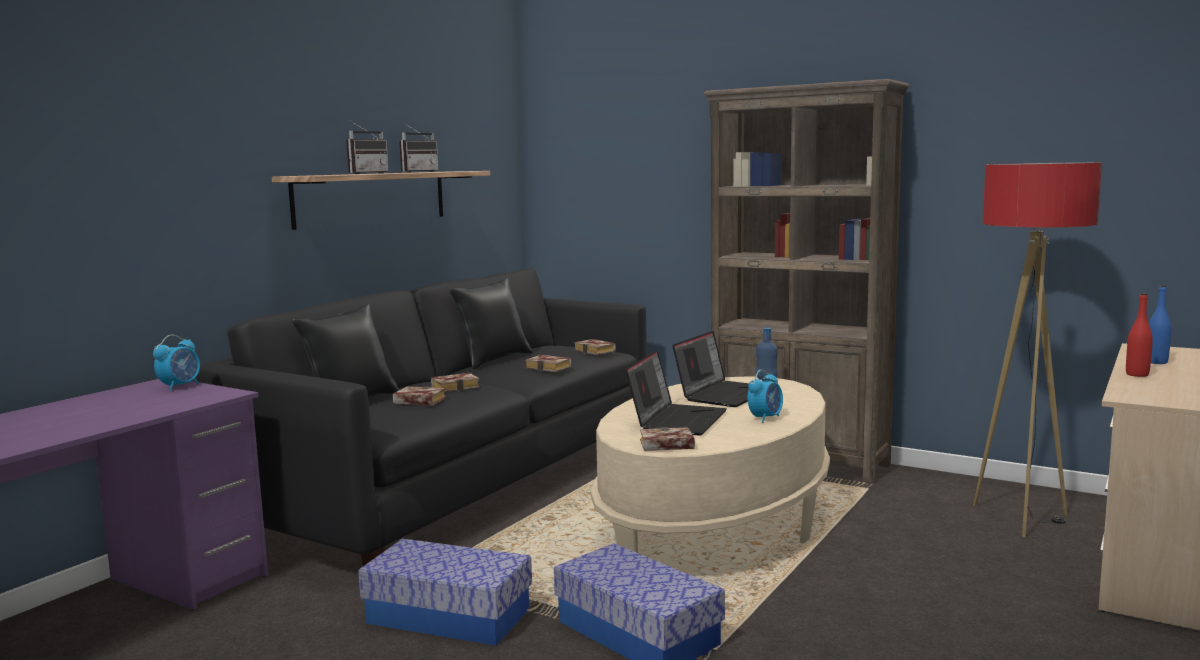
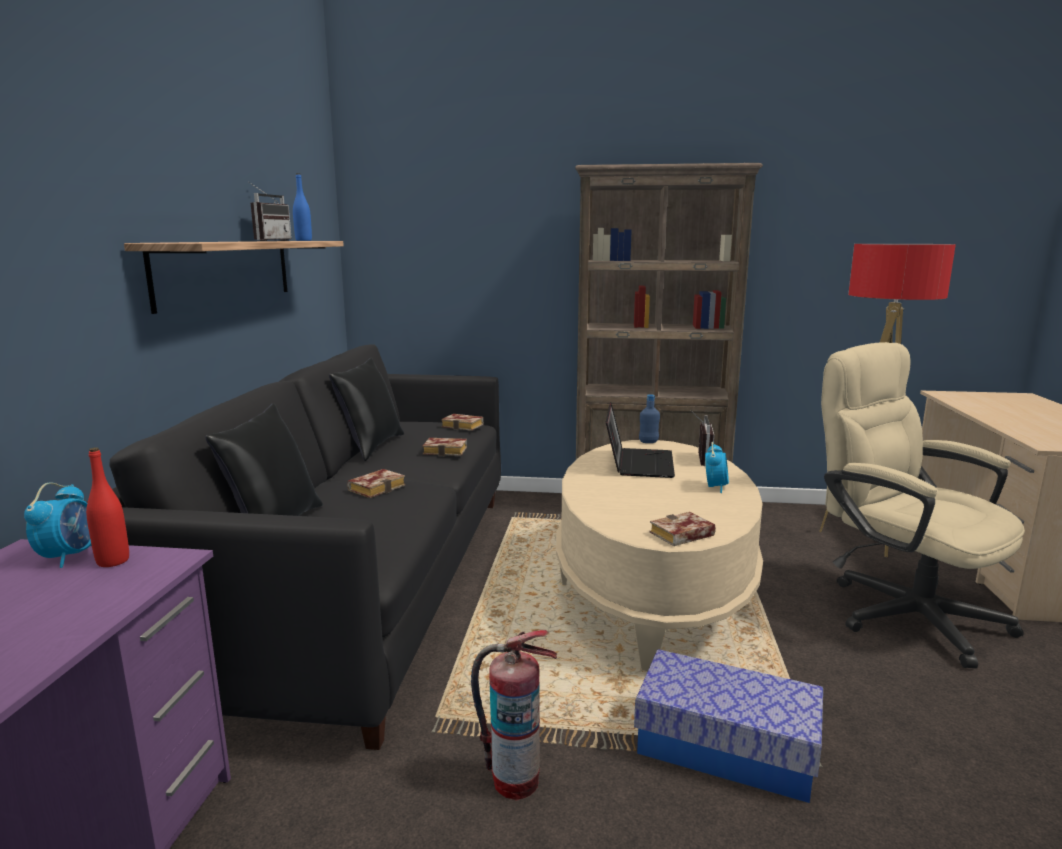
camera: 25 degrees left, 5 degrees up
radio [346,121,388,174] -> radio moved to [690,410,714,466]
storage box [358,538,532,646] -> fire extinguisher [471,630,557,801]
book [393,386,446,406] -> none
laptop [625,350,727,436] -> none
red bottle [1126,293,1153,377] -> red bottle moved to [86,447,129,567]
blue bottle [1149,285,1171,364] -> blue bottle moved to [293,173,312,241]
none -> beige office chair [821,342,1025,668]

